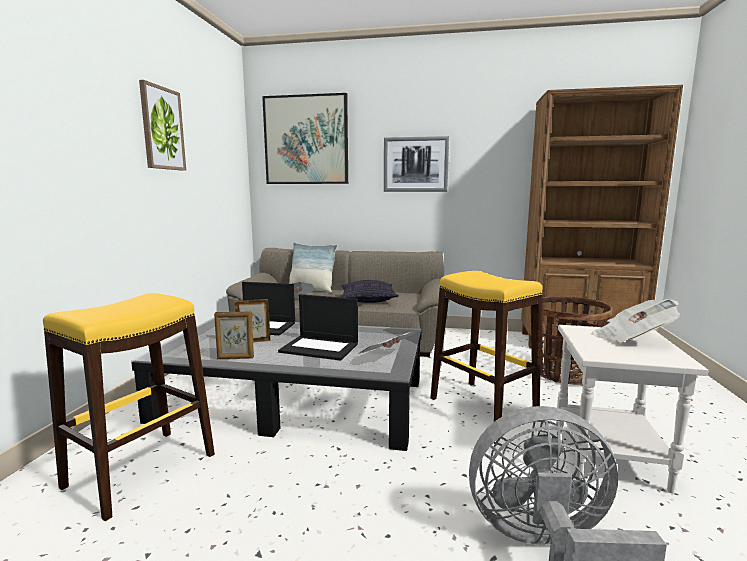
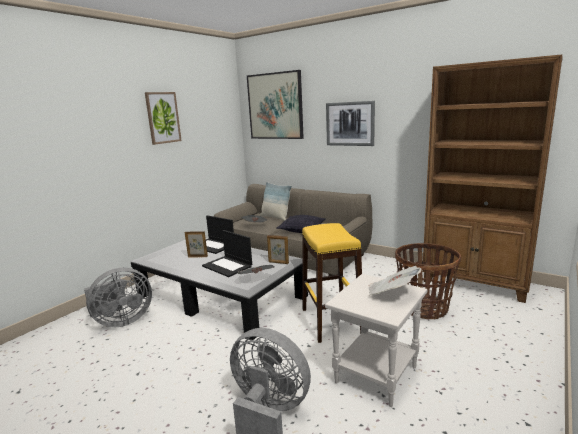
camera: 25 degrees right, 5 degrees up
yellow stool [43,293,215,521] -> grey fan [84,268,152,327]
picture frame [214,311,254,359] -> picture frame moved to [267,235,289,264]

